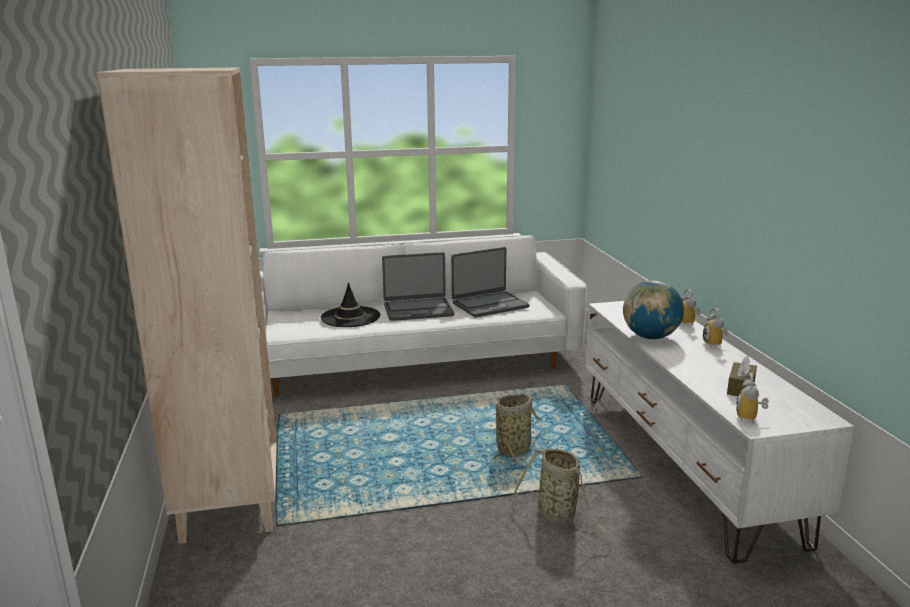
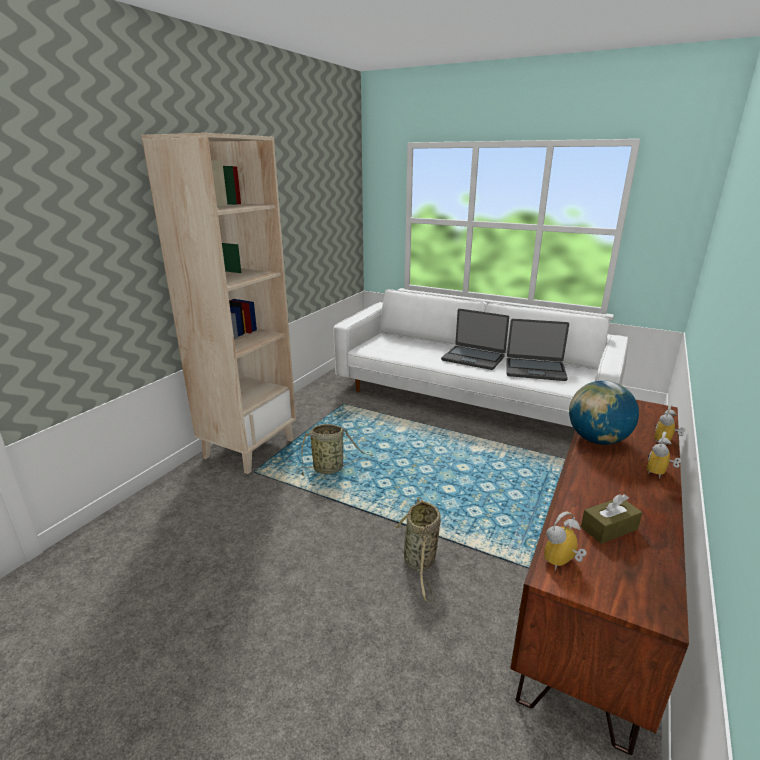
camera: 40 degrees right, 5 degrees up
black hat [321,282,380,327] -> none
basket [491,393,542,464] -> basket moved to [297,424,373,476]
white tv stand [585,301,854,563] -> brown tv stand [510,400,689,755]

